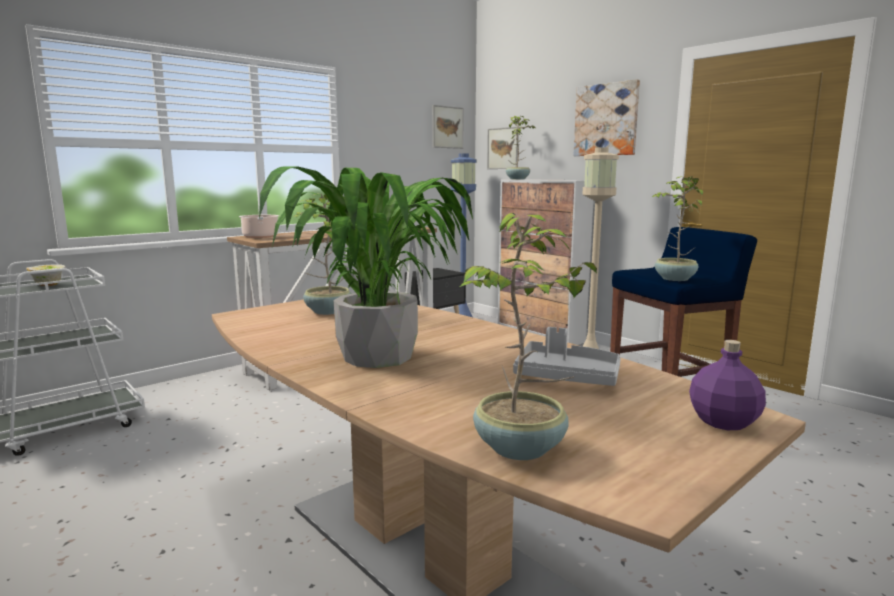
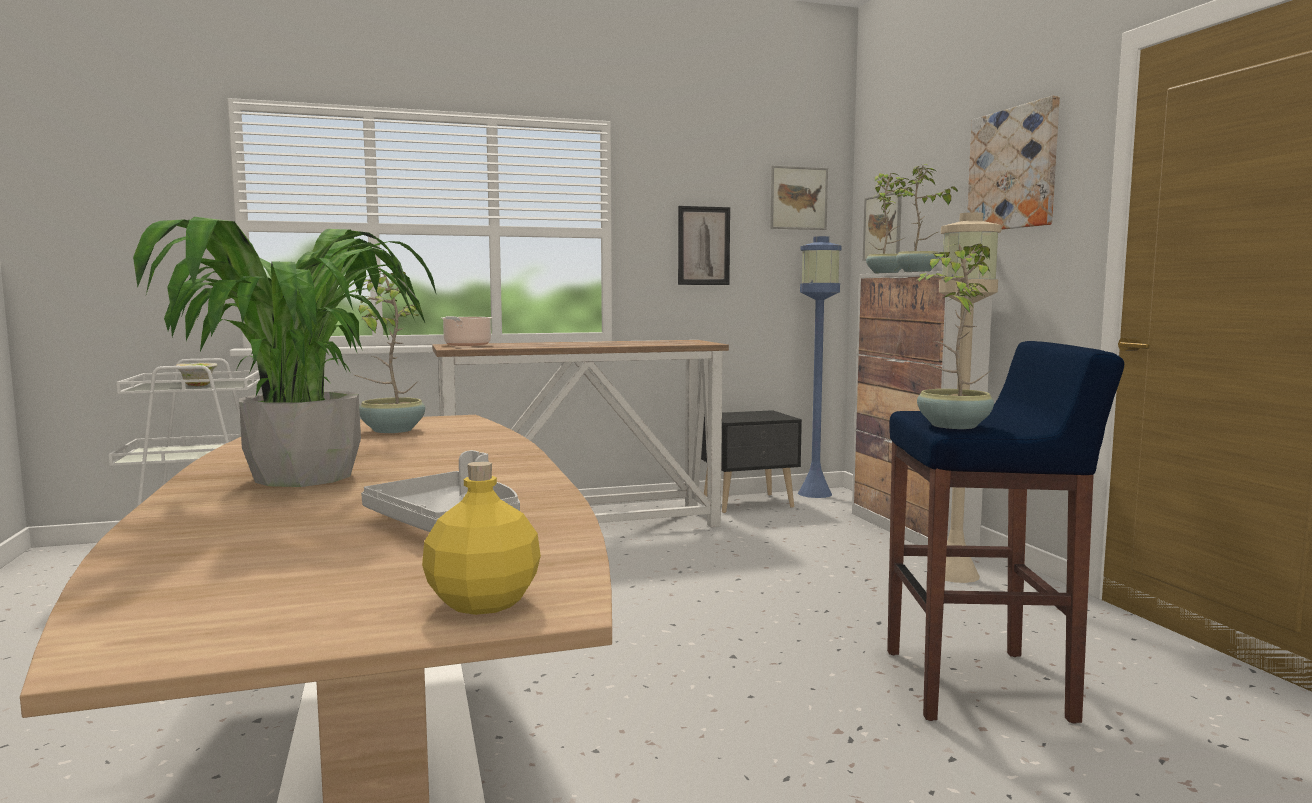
camera: 25 degrees right, 5 degrees down
potted plant [460,213,597,460] -> potted plant moved to [892,164,958,272]
purple bottle [689,340,766,430] -> yellow bottle [422,461,541,615]
none -> picture [678,206,730,285]

